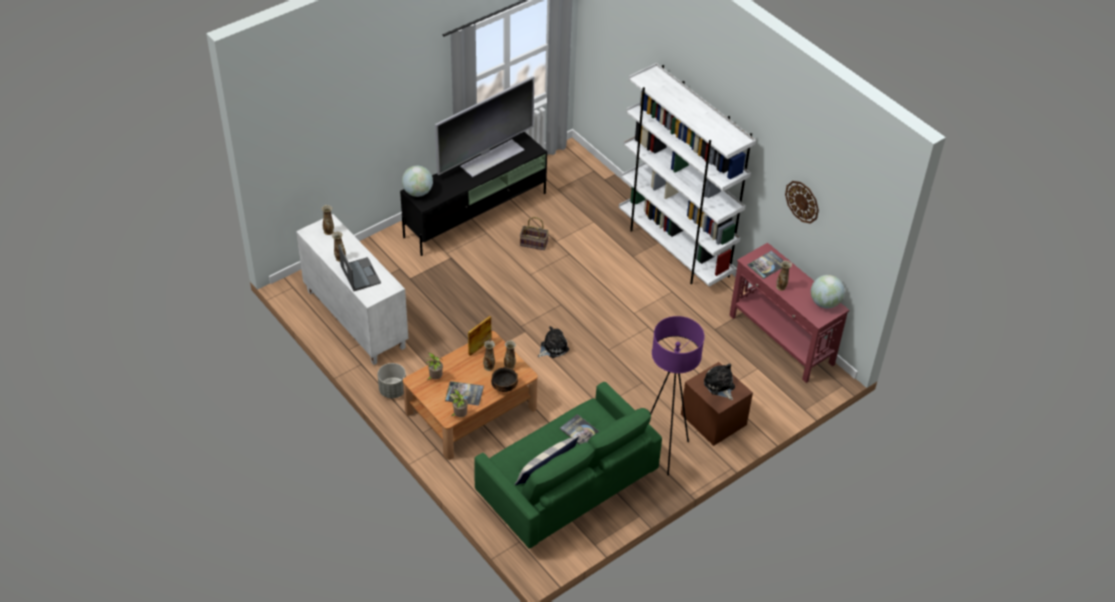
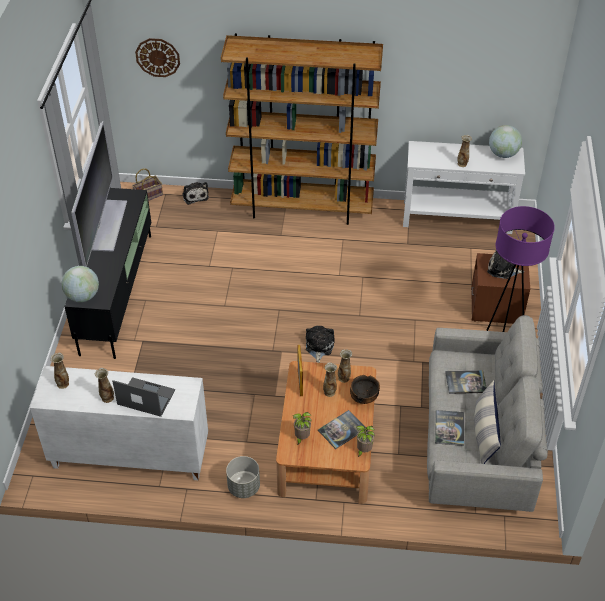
camera: 45 degrees left, 0 degrees up
green sofa [474,382,662,549] -> grey sofa [427,315,548,512]
basket [520,217,549,250] -> basket moved to [132,168,163,201]
white bookcase [619,63,756,287] -> brown bookcase [221,33,383,225]
red console table [729,243,849,383] -> white console table [403,141,525,234]
book [747,251,784,279] -> book moved to [435,410,464,446]
wall clock [785,181,819,224] -> wall clock moved to [135,38,180,77]
none -> plush toy [183,182,209,205]

